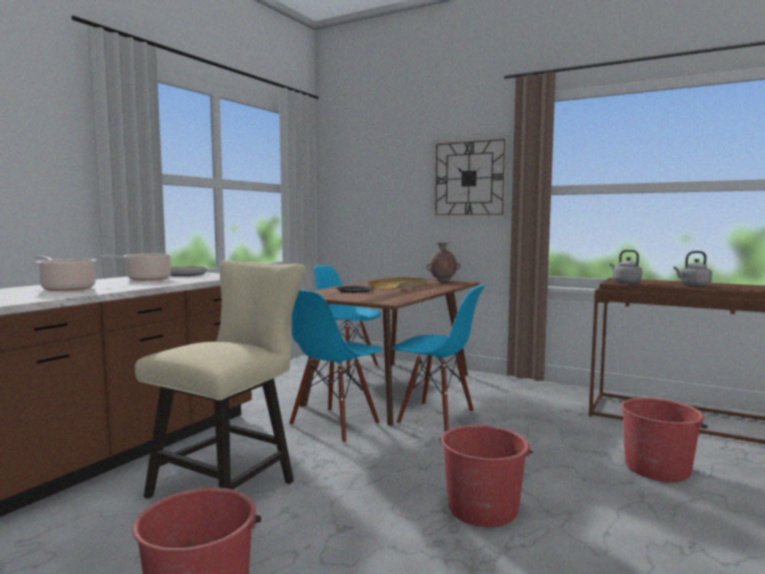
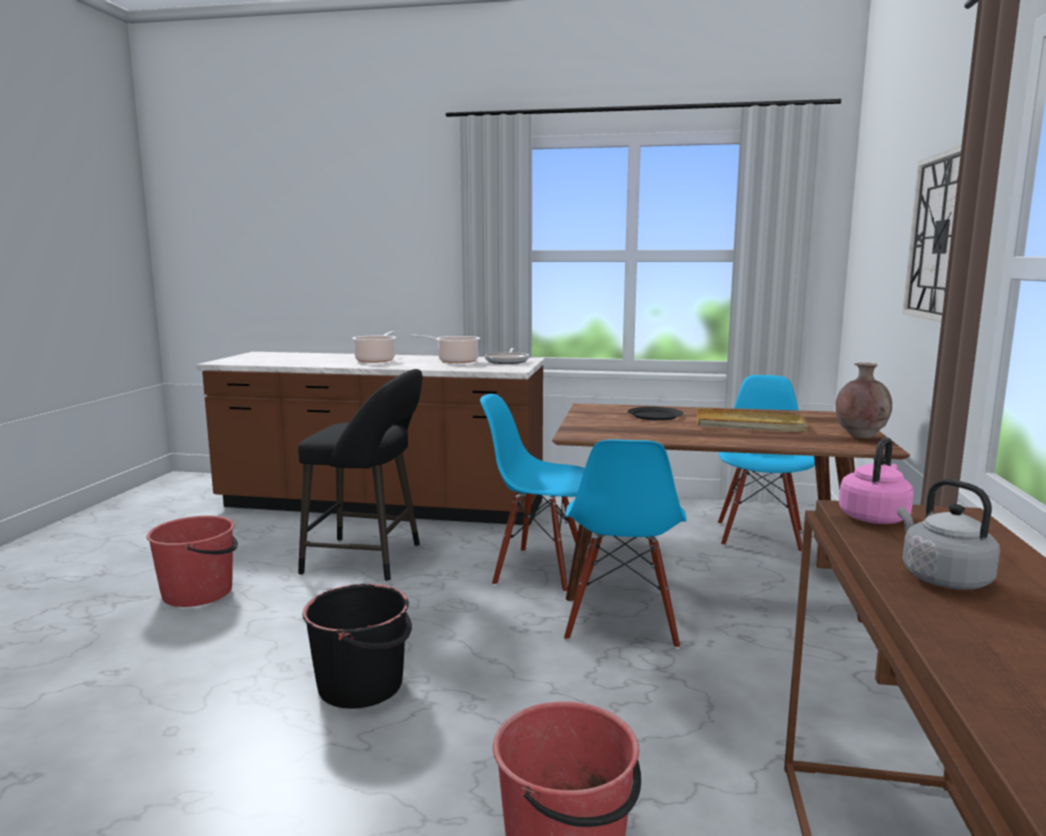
camera: 70 degrees right, 5 degrees up
beige chair [135,260,306,499] -> black stool [298,369,422,581]
red bucket [440,425,533,527] -> black bucket [302,584,412,709]
grey kettle [610,250,642,284] -> pink kettle [839,437,914,524]

